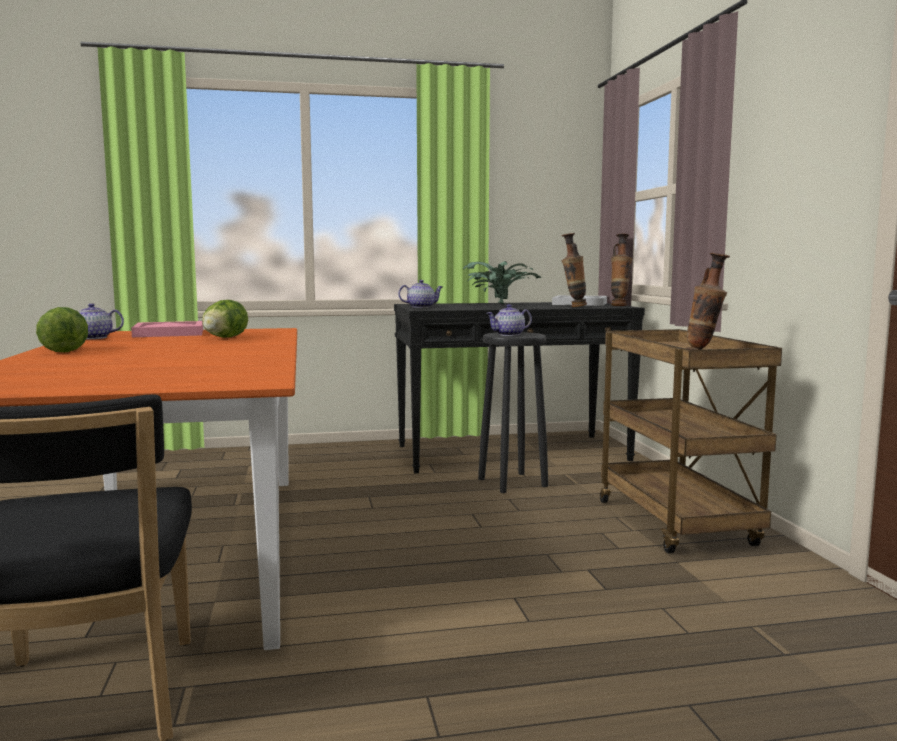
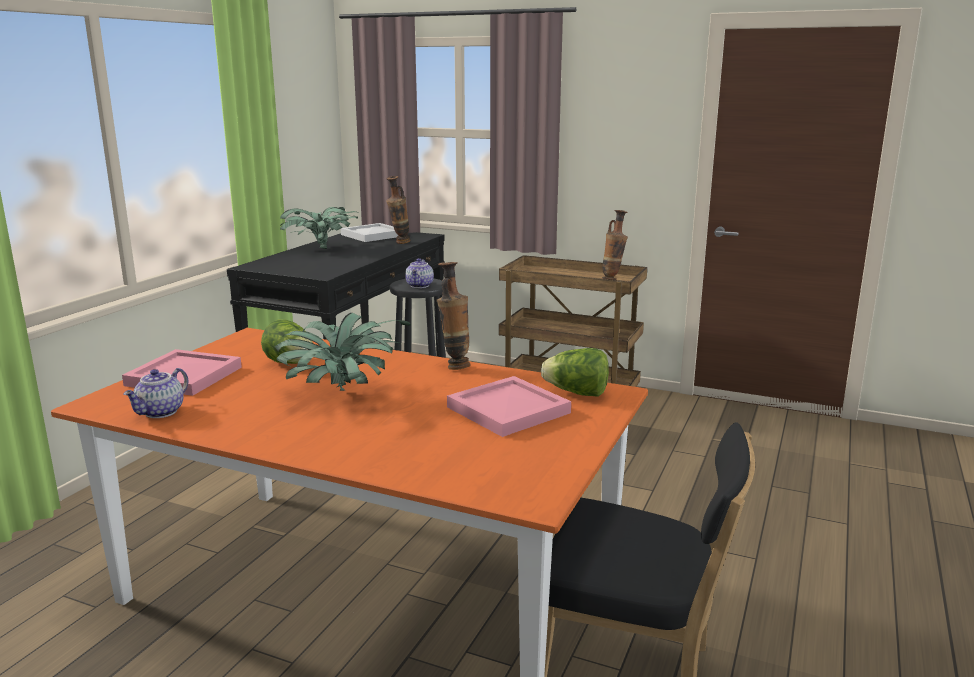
camera: 55 degrees left, 10 degrees up
lettuce [36,307,88,352] -> lettuce moved to [541,348,609,397]
teapot [398,280,443,308] -> none
vase [611,234,632,306] -> vase moved to [437,262,470,370]
none -> potted plant [274,313,411,391]
none -> pink tray [447,376,571,437]

